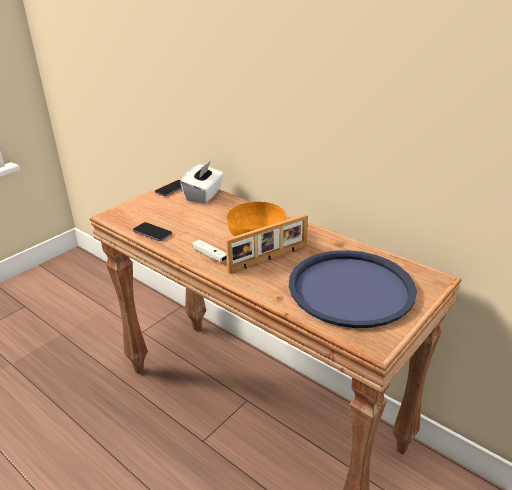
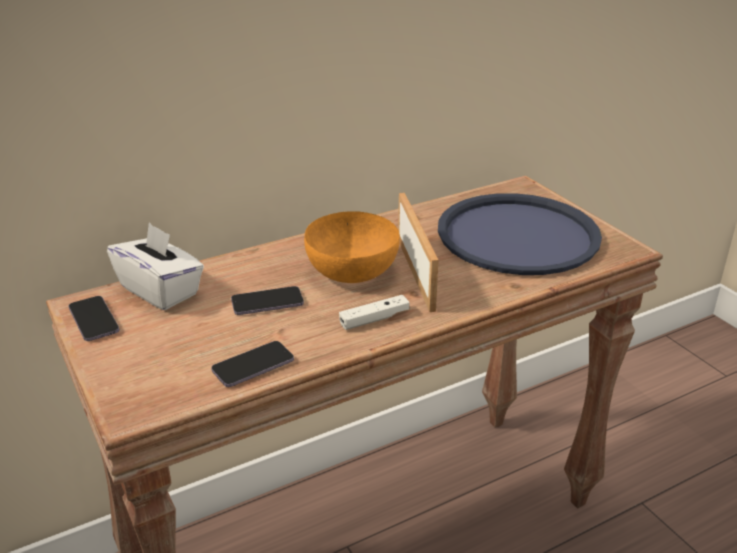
camera: 70 degrees left, 0 degrees up
none -> phone [231,286,304,315]

